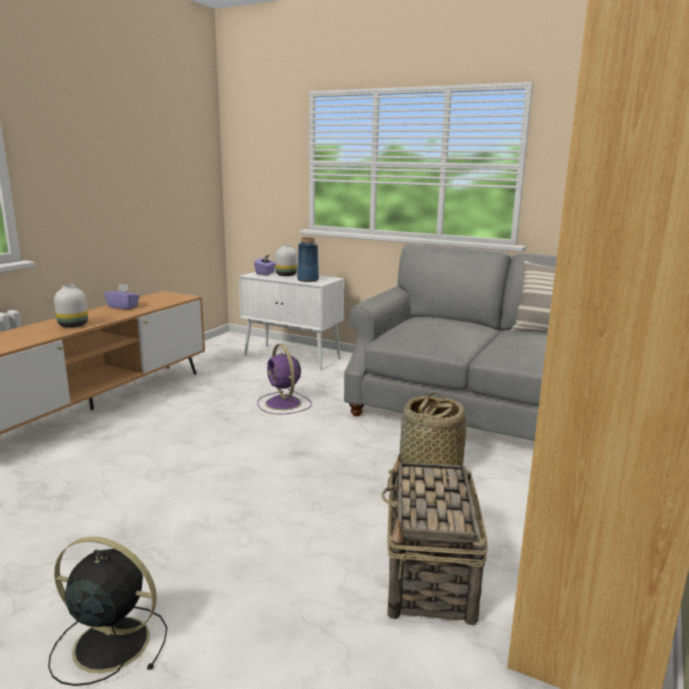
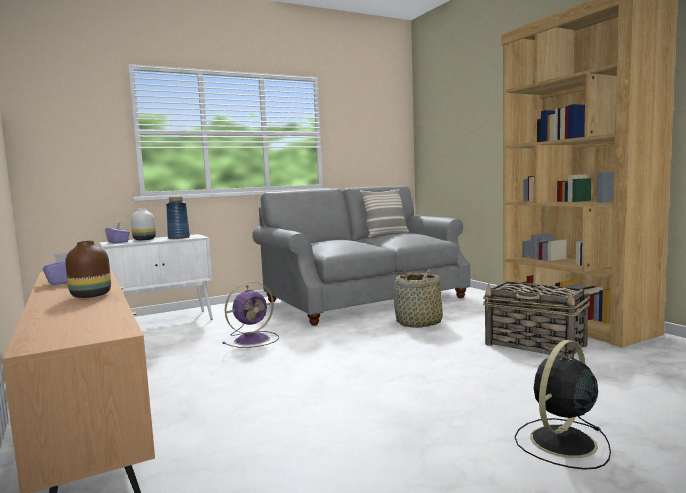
camera: 55 degrees left, 10 degrees down
white vase [54,284,88,328] -> brown vase [65,241,111,298]
purple fan [258,344,312,414] -> purple fan turned 45 degrees counterclockwise [222,281,279,348]

